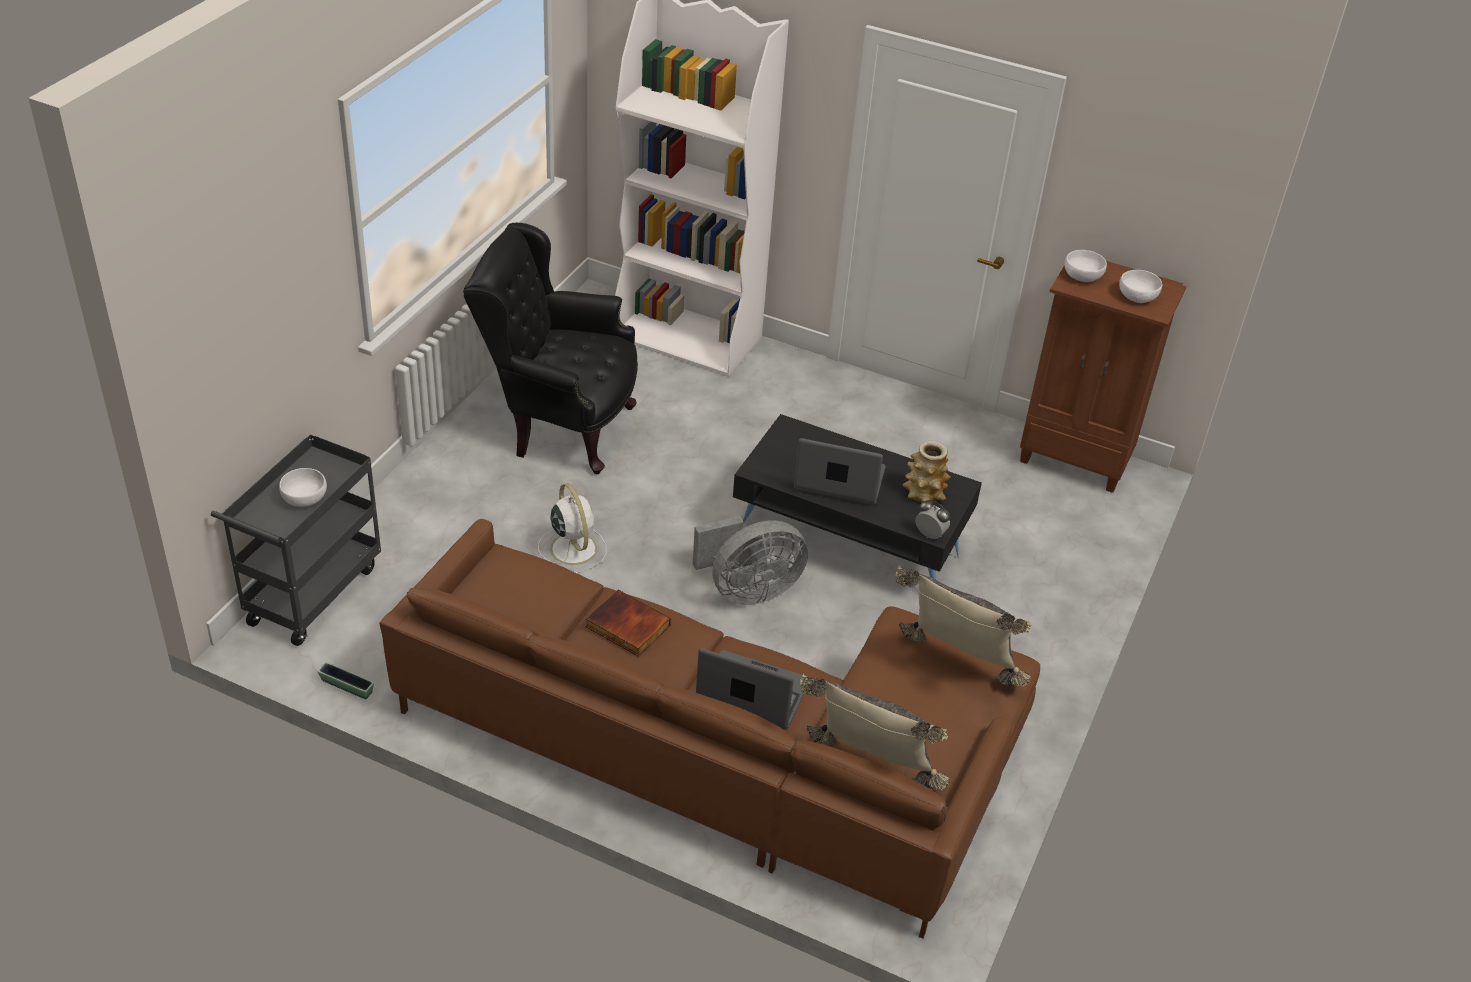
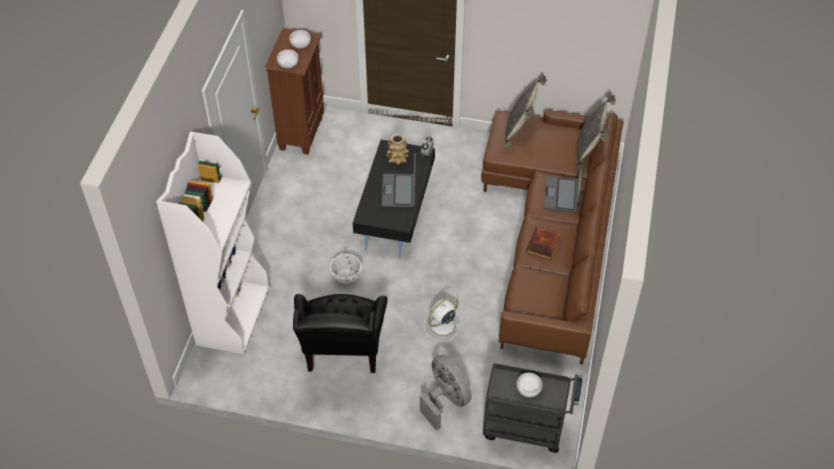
camera: 100 degrees left, 10 degrees up
grey fan [693,516,808,605] -> grey fan moved to [420,354,472,431]
none -> basket [330,252,362,285]

